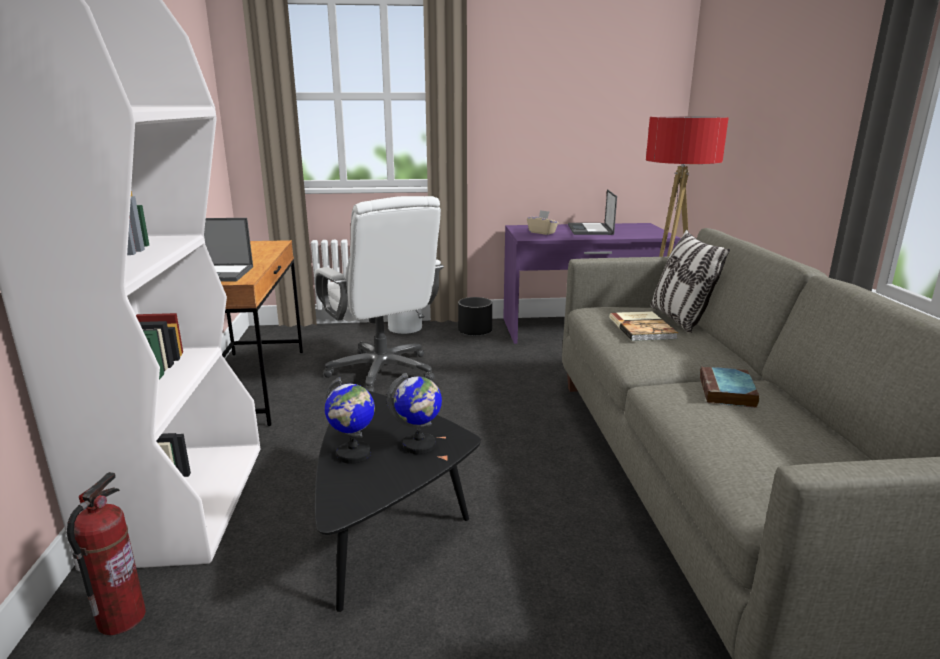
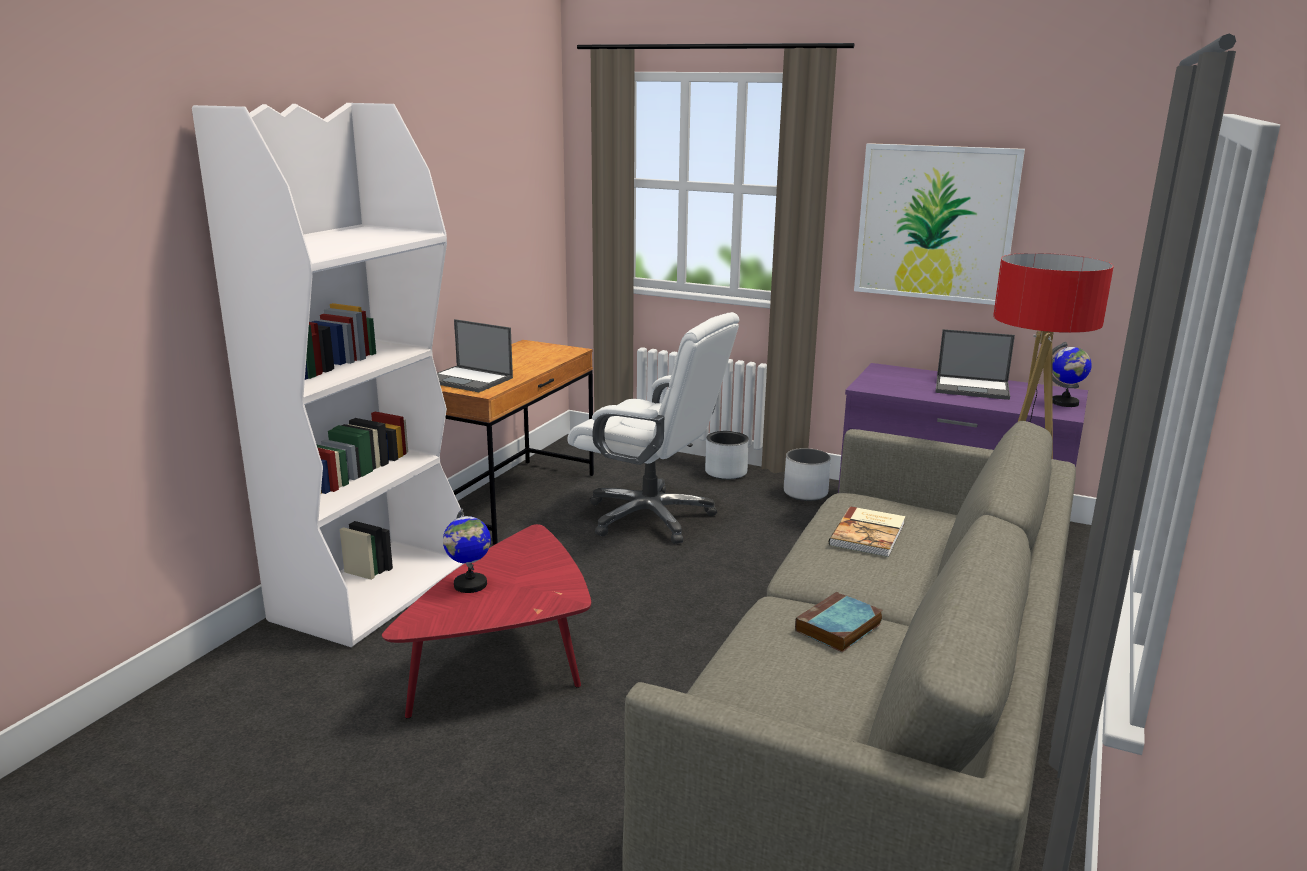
camera: 30 degrees right, 0 degrees up
fire extinguisher [67,472,146,635] -> none
white office chair [314,196,444,392] -> white office chair turned 60 degrees counterclockwise [568,312,739,544]
black coffee table [315,390,481,612] -> red coffee table [382,524,591,719]
globe [386,373,442,454] -> globe moved to [1052,342,1092,407]
black planter [458,297,492,336] -> white planter [784,448,831,501]
beige tissue box [527,210,558,235] -> none
laptop [568,189,617,235] -> laptop turned 105 degrees counterclockwise [935,329,1015,400]
pillow [651,230,730,334] -> none
none -> picture [854,143,1025,305]

